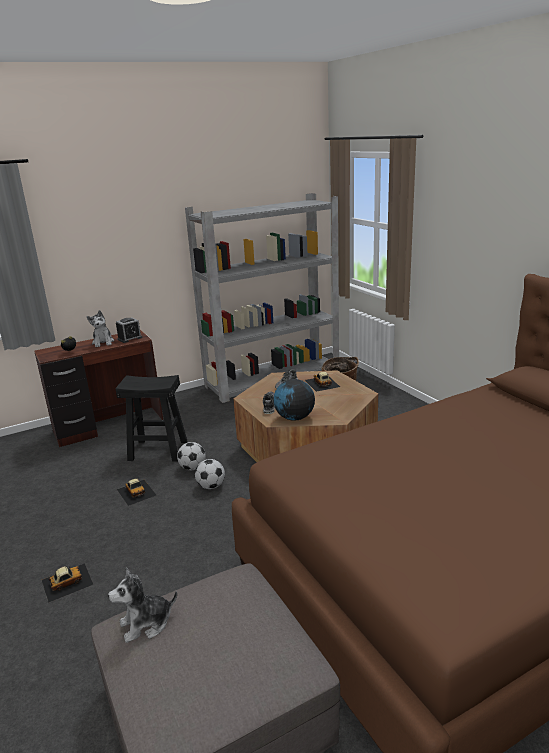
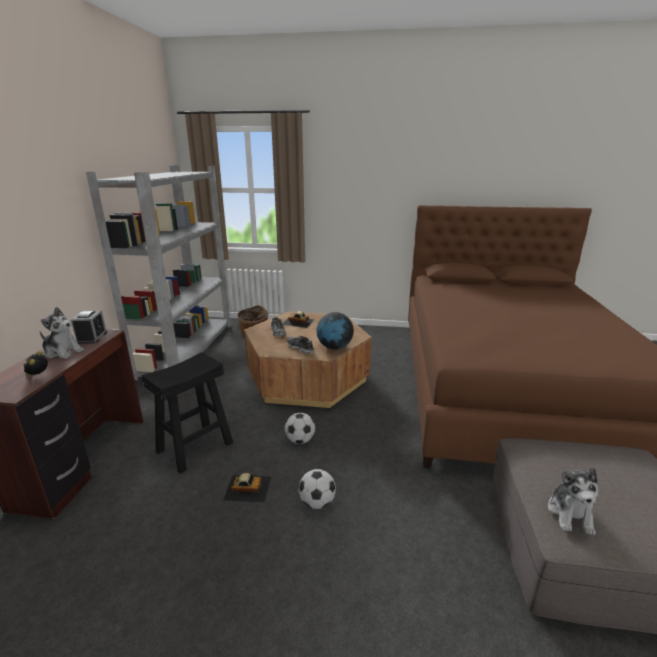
camera: 55 degrees left, 0 degrees up
toy car [42,563,93,603] -> none
football [177,442,206,470] -> football moved to [299,469,336,509]

